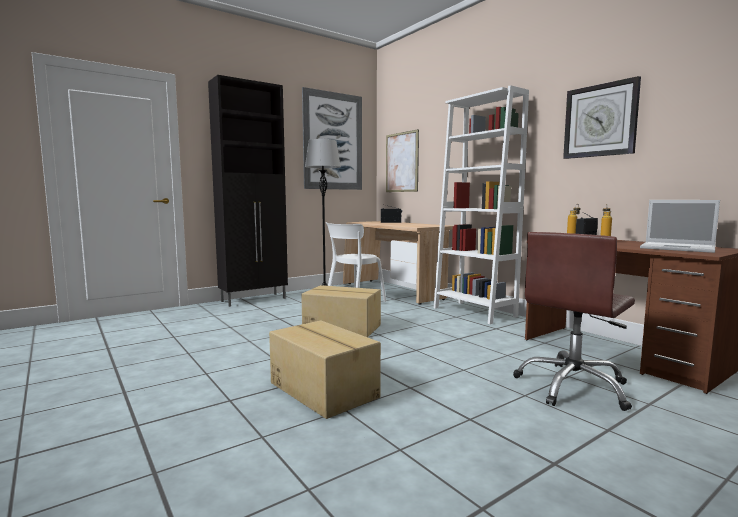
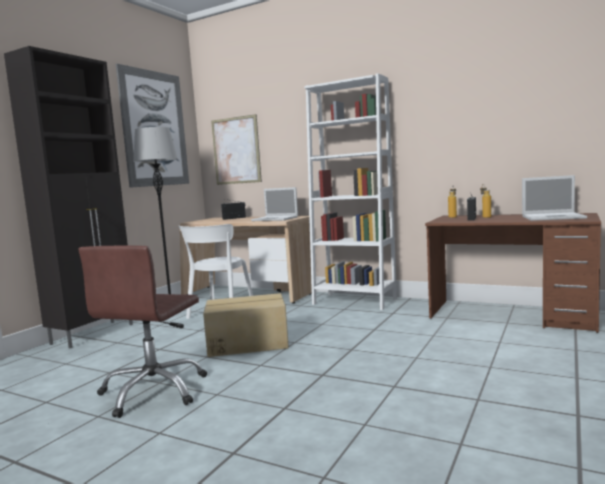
camera: 25 degrees left, 0 degrees up
cardboard box [269,320,381,419] -> none
brown office chair [513,232,635,411] -> brown office chair moved to [79,245,207,418]
wall clock [563,76,641,159] -> none
none -> laptop [251,187,298,221]

